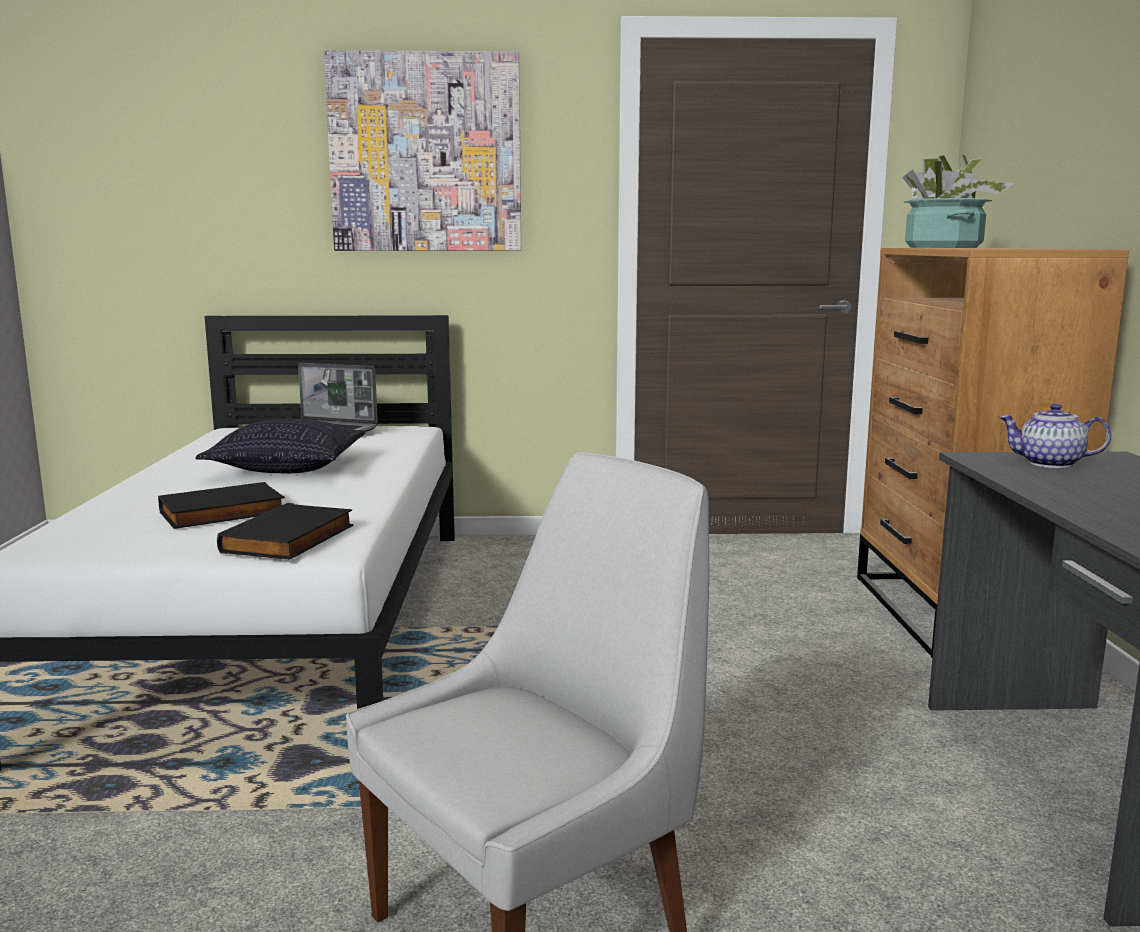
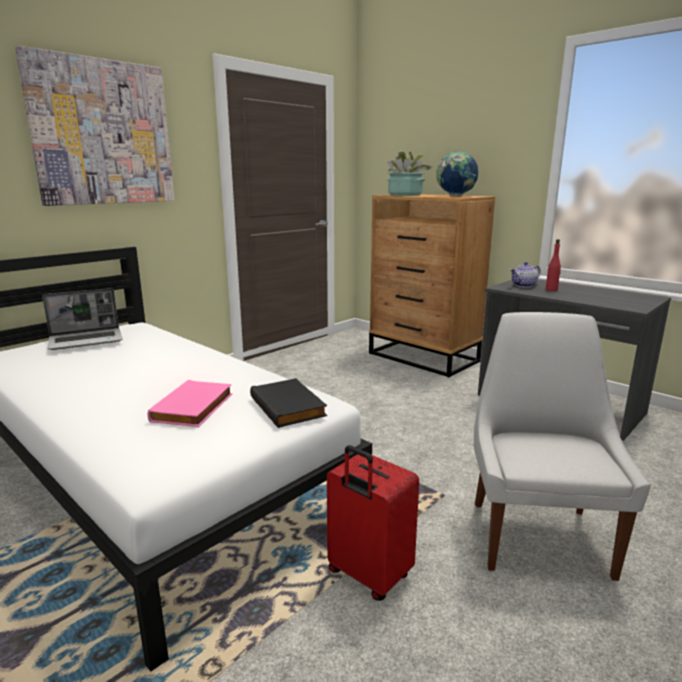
camera: 45 degrees left, 5 degrees up
black book [158,482,285,529] -> pink book [147,380,232,427]
pillow [195,418,366,473] -> none
none -> red suitcase [327,445,419,601]
none -> globe [436,151,478,196]
none -> red bottle [546,239,561,291]

